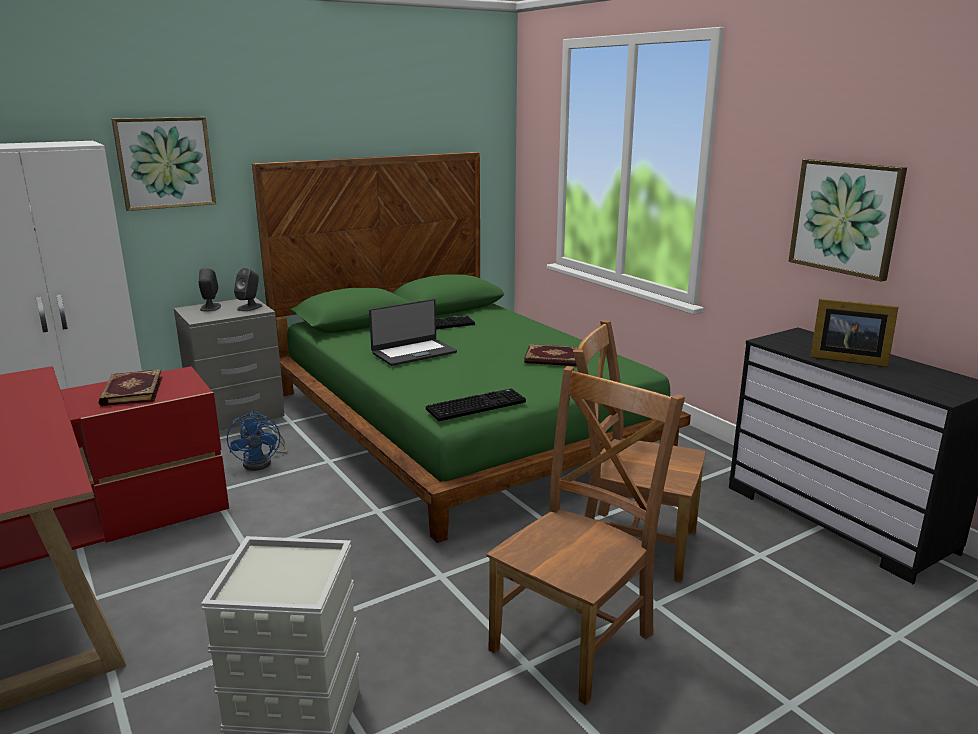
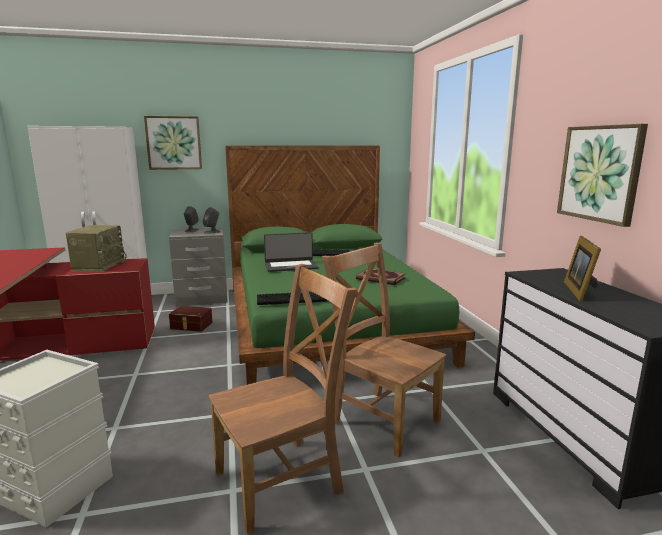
camera: 20 degrees right, 5 degrees down
book [99,369,162,406] -> radio [66,225,126,272]
blue fan [227,411,287,471] -> brown storage box [169,306,213,332]
picture frame [810,299,899,367] -> picture frame turned 60 degrees clockwise [564,236,601,302]

